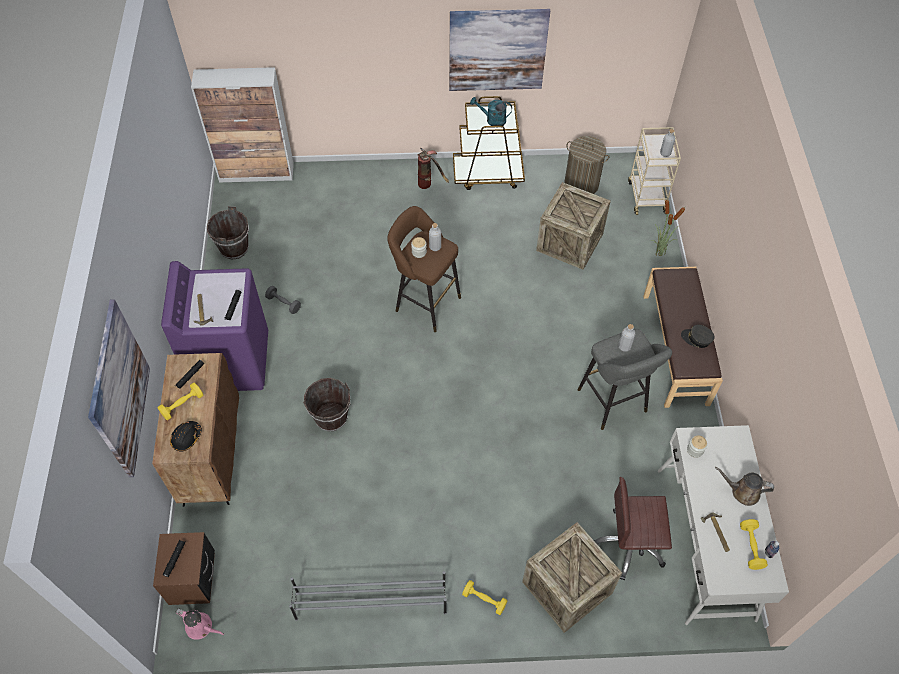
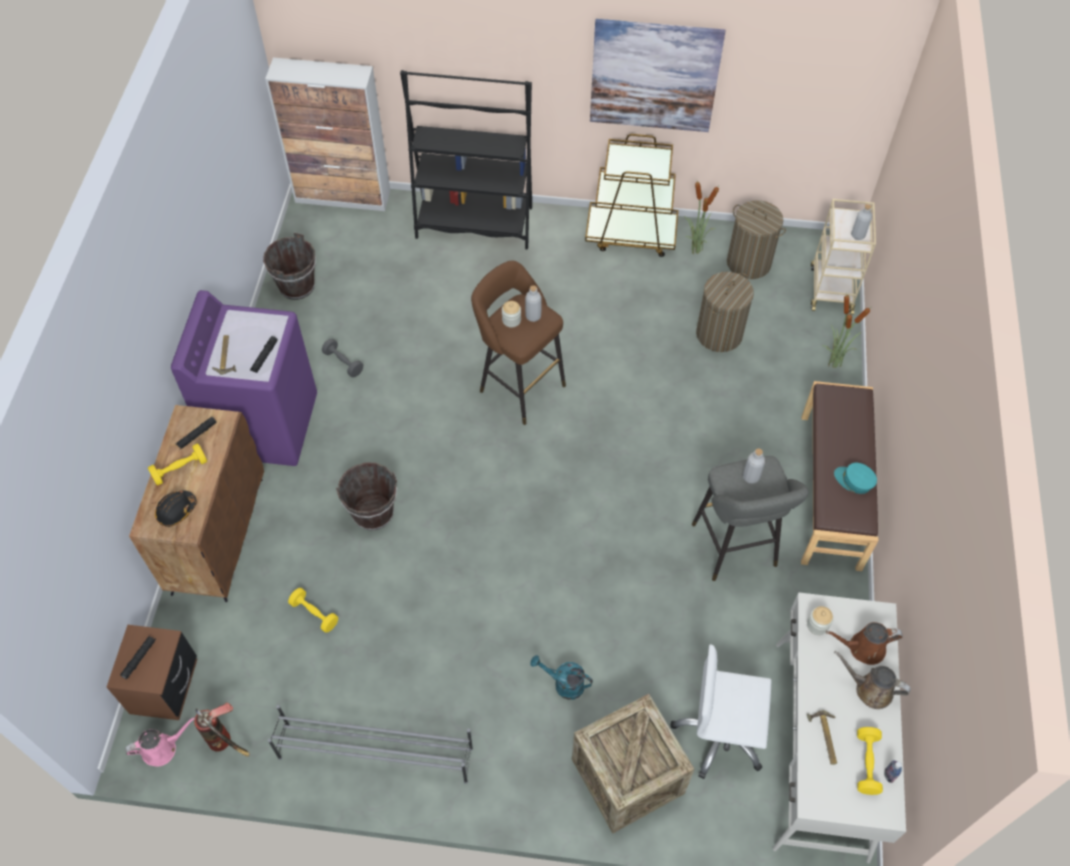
camera: 10 degrees right, 0 degrees up
picture [88,299,150,477] -> none
pink watering can [175,608,224,640] -> pink watering can turned 60 degrees counterclockwise [125,717,195,766]
fire extinguisher [418,148,449,189] -> fire extinguisher moved to [194,702,250,757]
yellow dumbbell [462,580,507,615] -> yellow dumbbell moved to [288,588,338,633]
turquoise watering can [470,97,512,126] -> turquoise watering can moved to [530,655,593,700]
crate [536,182,611,270] -> laundry basket [696,272,754,352]
brown office chair [594,477,672,580] -> white office chair [670,644,771,779]
grey cap [681,325,715,348] -> turquoise cap [834,463,877,494]
none -> black bookcase [400,70,532,250]
none -> potted plant [684,182,720,254]
none -> brown watering can [826,622,903,665]

